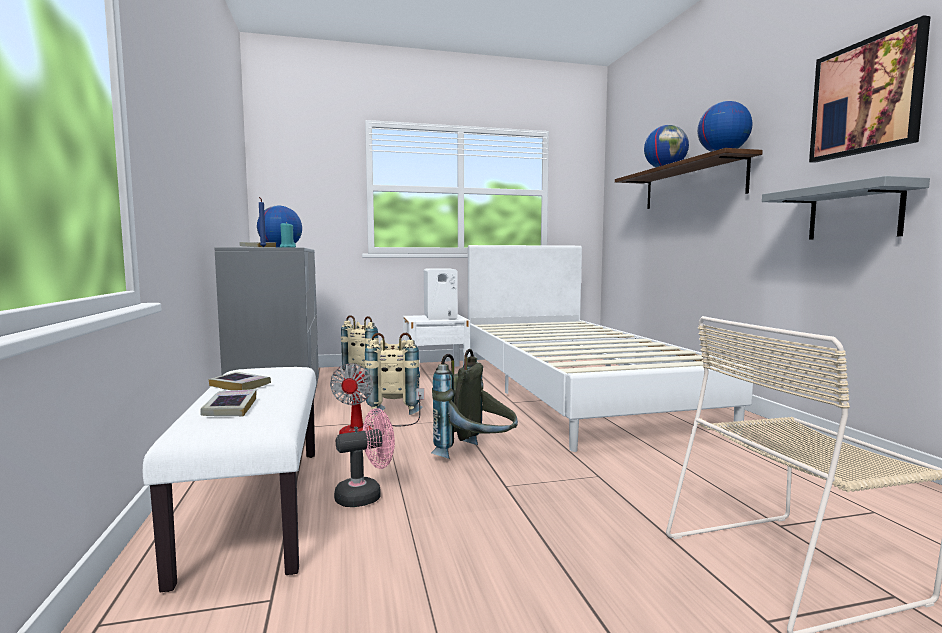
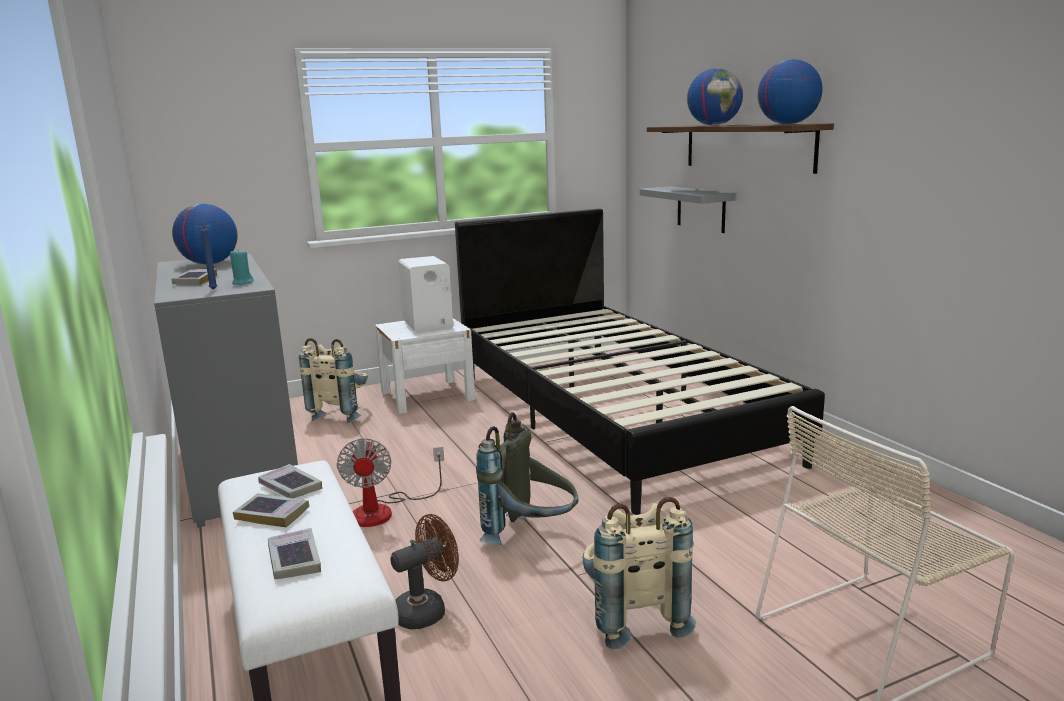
camera: 10 degrees left, 10 degrees up
pink fan [334,408,395,507] -> brown fan [391,514,459,629]
beige backpack [365,333,422,415] -> beige backpack moved to [583,497,696,649]
white bed [468,245,754,452] -> black bed [455,209,825,515]
grey shelf [762,176,930,240] -> grey shelf moved to [640,186,736,233]
picture [809,15,931,163] -> none
none -> book [258,464,322,498]

